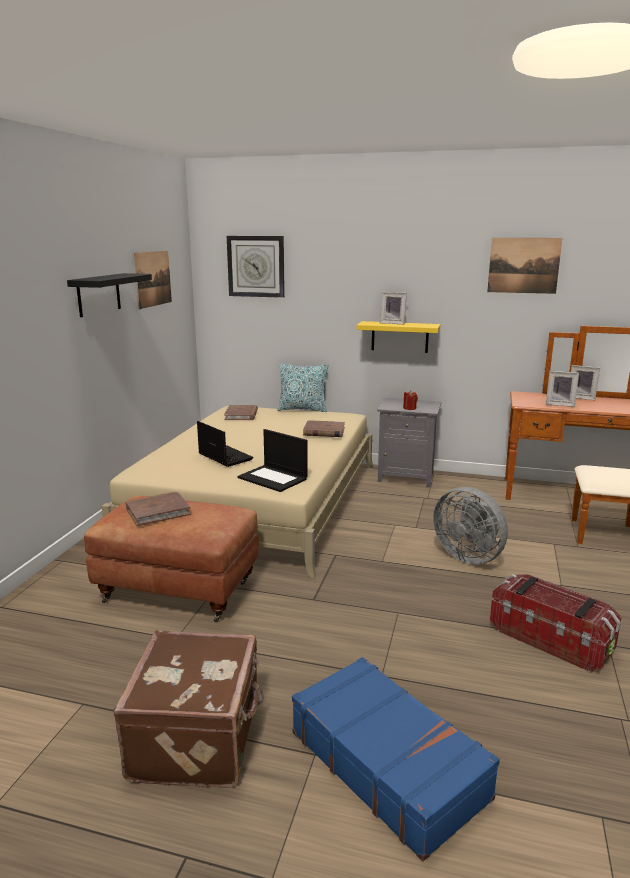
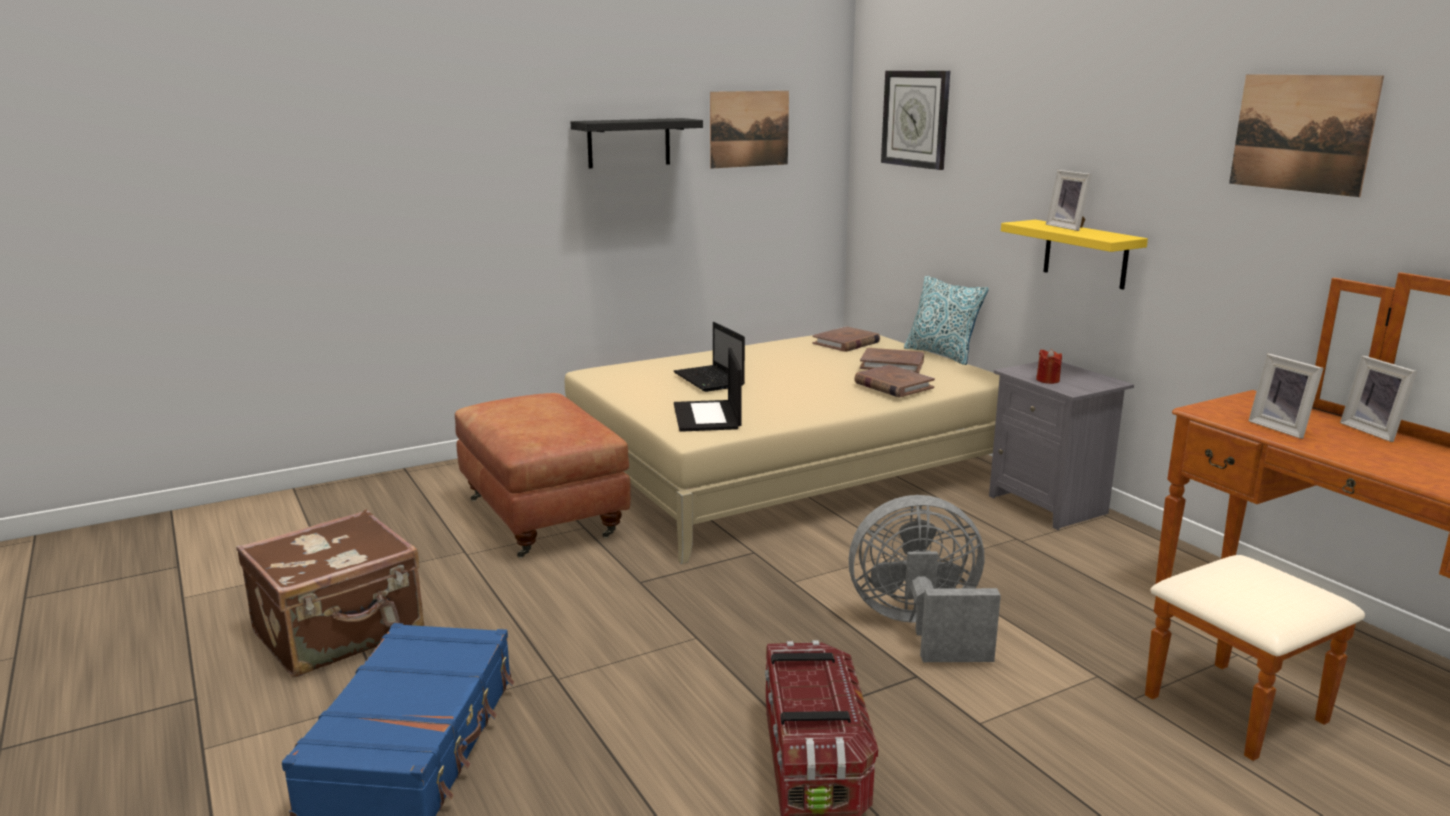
camera: 45 degrees right, 0 degrees up
brown book [126,492,191,526] -> brown book moved to [860,348,924,373]
laptop [197,421,253,467] -> laptop turned 150 degrees clockwise [674,322,745,392]
grey fan [433,487,508,565] -> grey fan turned 90 degrees clockwise [849,495,1001,662]

